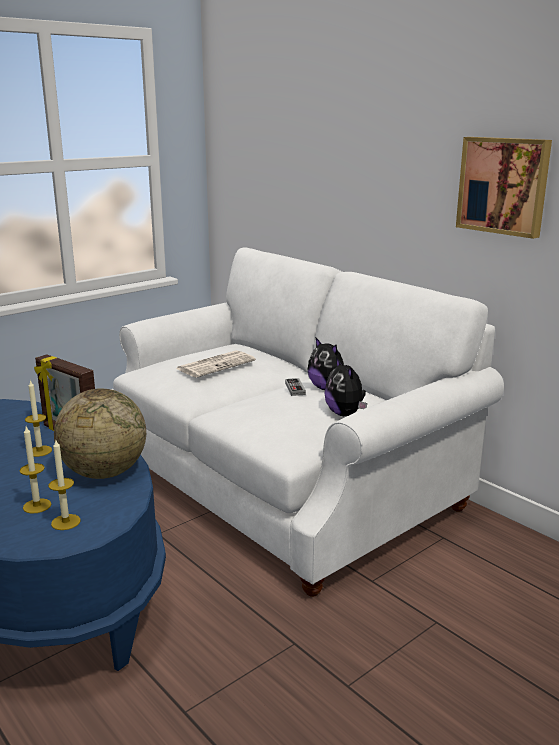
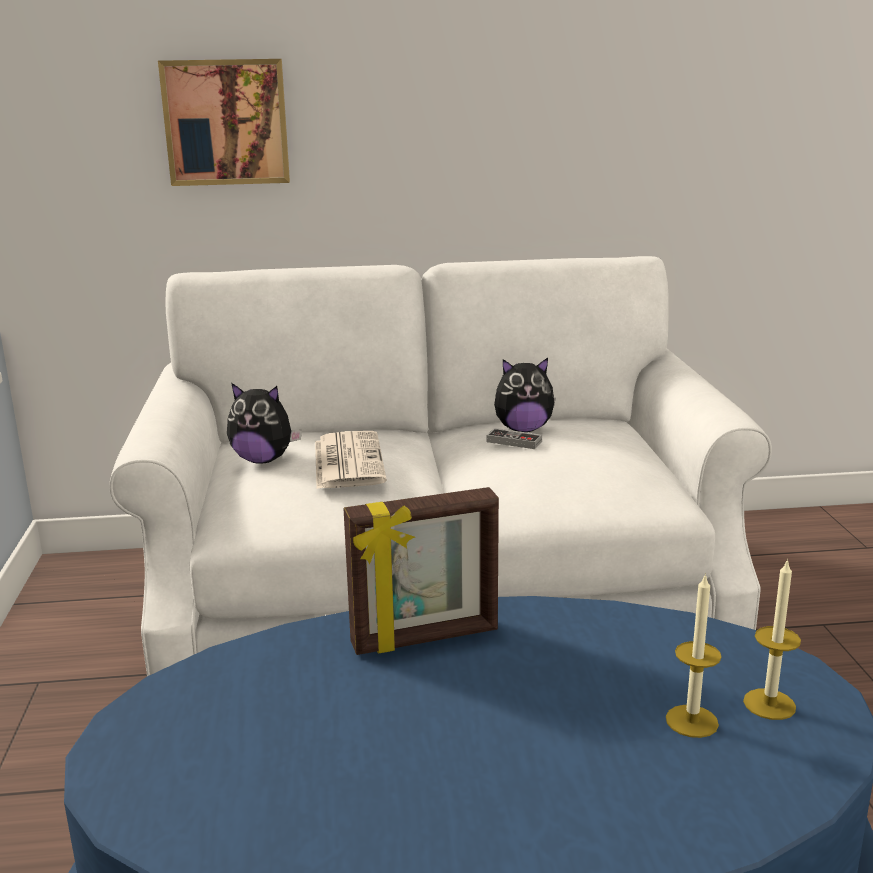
camera: 55 degrees left, 0 degrees up
candle [25,380,52,457] -> none
globe [54,388,146,479] -> none
plush toy [324,357,367,416] -> plush toy moved to [227,383,302,464]
picture [456,137,552,239] -> picture moved to [158,59,290,186]

